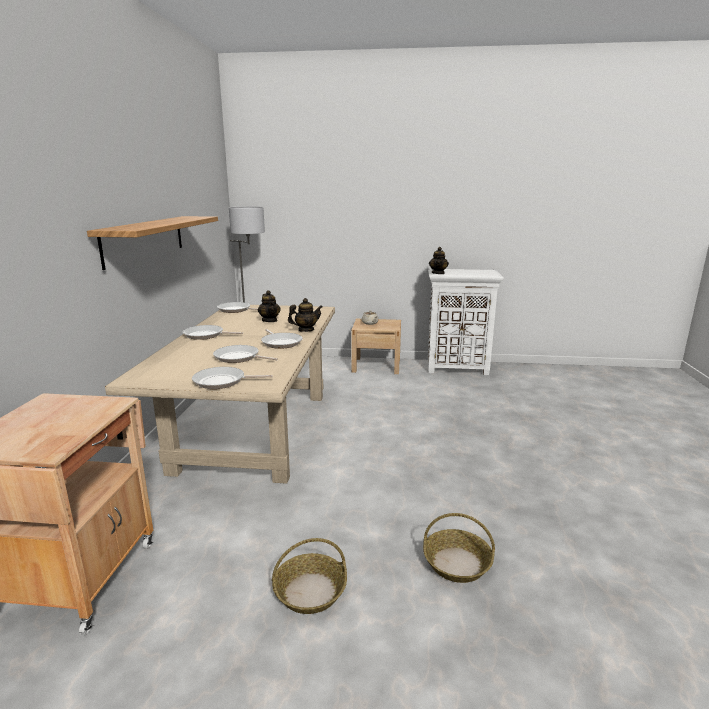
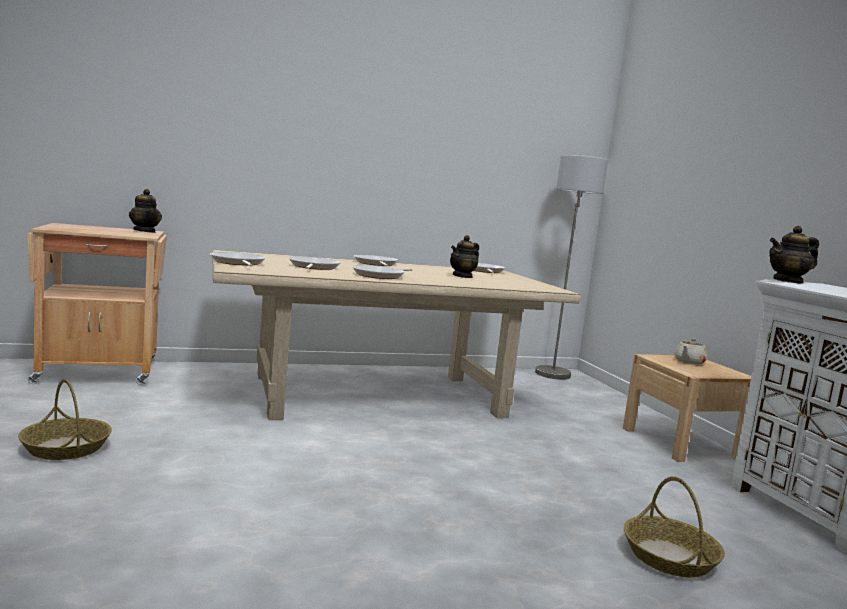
camera: 65 degrees right, 10 degrees down
shelf [87,216,218,270] -> none
teapot [288,298,322,332] -> teapot moved to [129,189,162,233]
basket [423,513,495,583] -> basket moved to [624,476,725,577]

